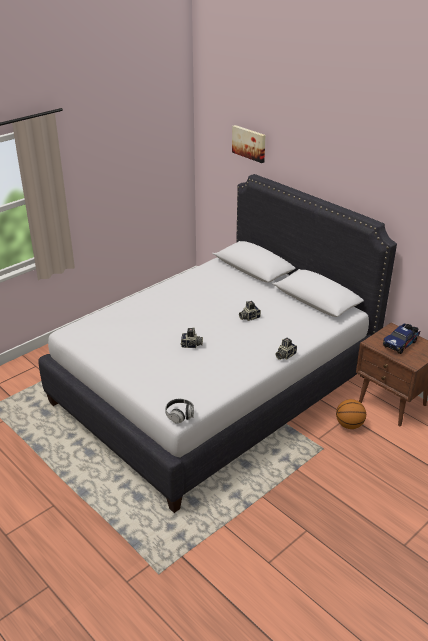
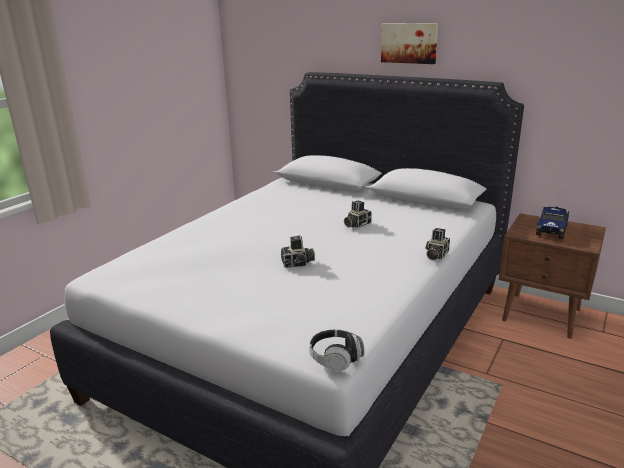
camera: 15 degrees left, 10 degrees down
picture [232,125,266,163] -> picture moved to [381,23,438,64]
basketball [336,399,366,429] -> none

